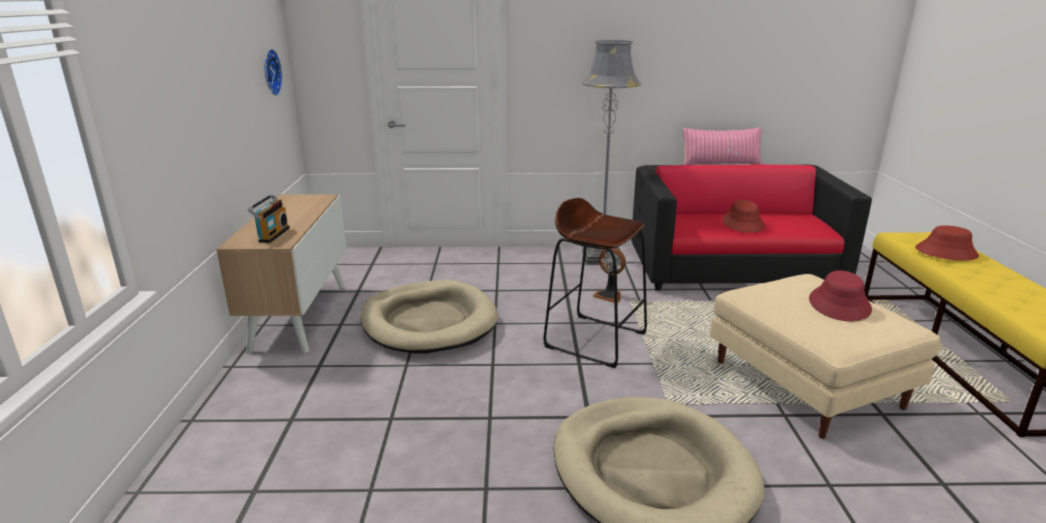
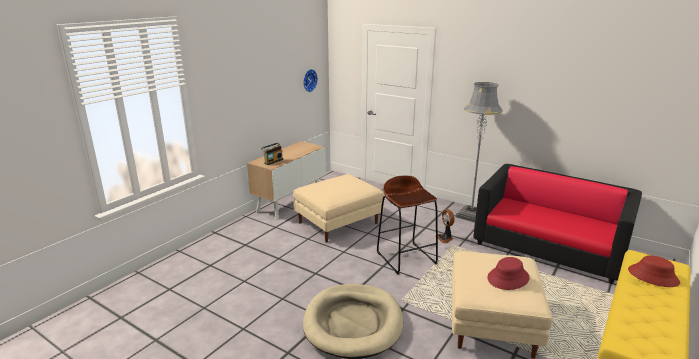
camera: 35 degrees right, 0 degrees up
beige dog bed [360,280,498,354] -> beige ottoman [293,174,384,243]
pink pillow [683,127,762,165] -> none
red hat [722,200,765,233] -> none

